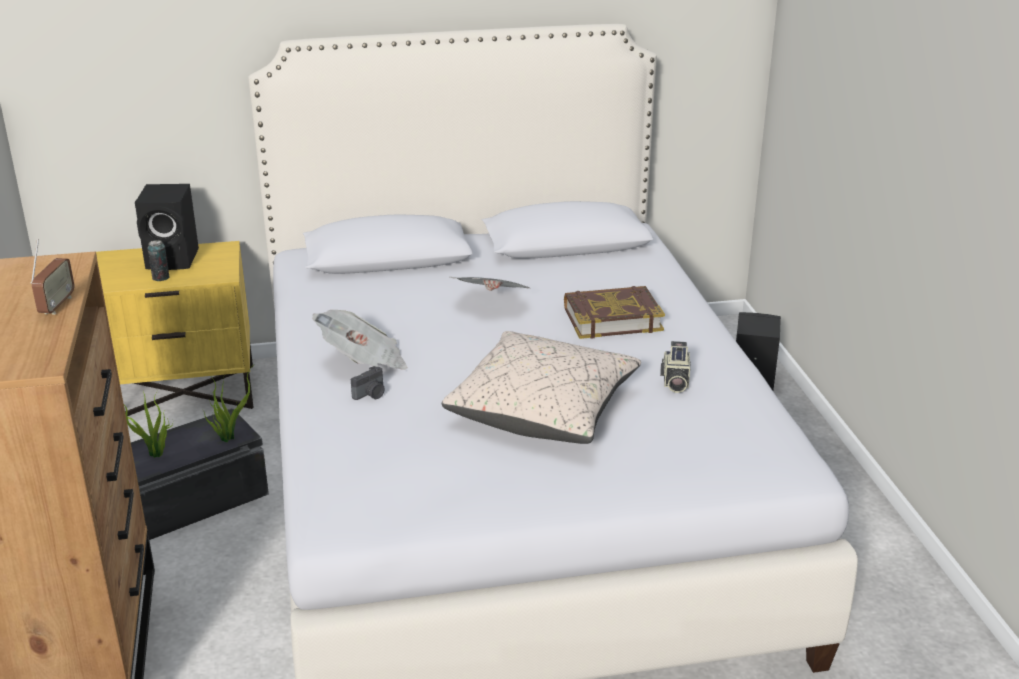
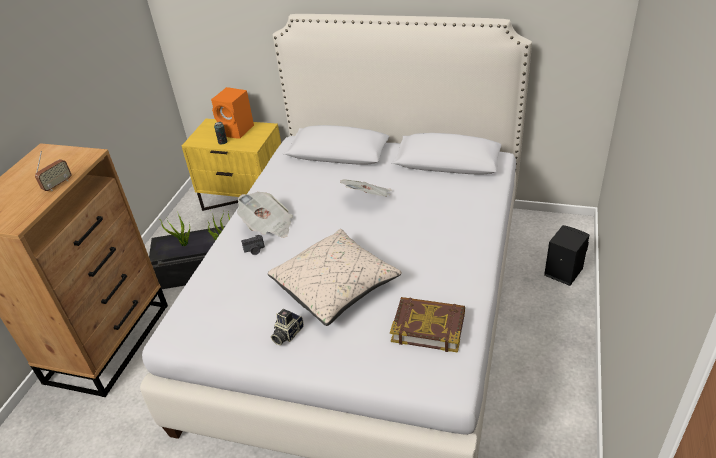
camera: 30 degrees right, 10 degrees up
black speaker [135,184,199,270] -> orange speaker [211,87,254,139]
book [564,286,665,339] -> book moved to [390,297,465,353]
camera [660,341,691,393] -> camera moved to [271,309,304,345]

